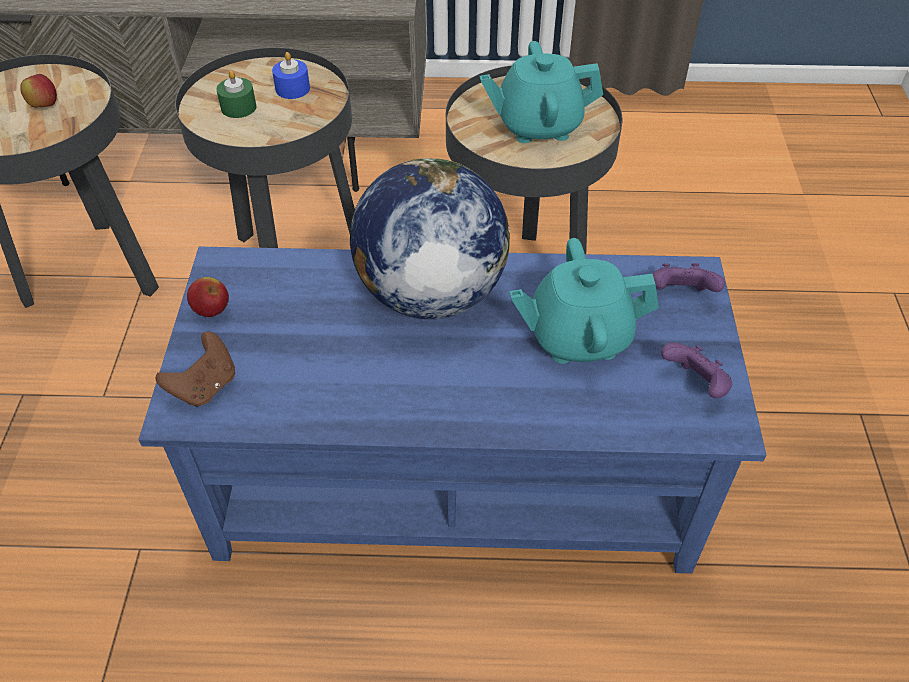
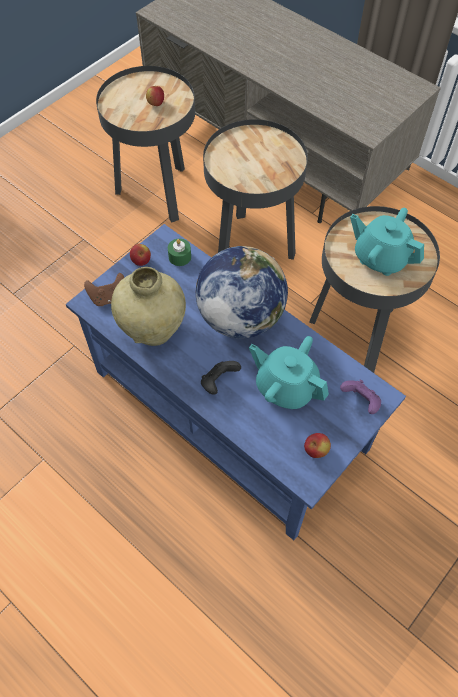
camera: 40 degrees right, 10 degrees up
green candle [216,70,256,118] -> green candle moved to [168,239,191,266]
blue candle [272,52,310,99] -> none
purple game controller [661,342,732,398] -> apple [304,433,331,458]
none -> beige vase [111,267,186,346]
none -> black game controller [201,361,241,395]

